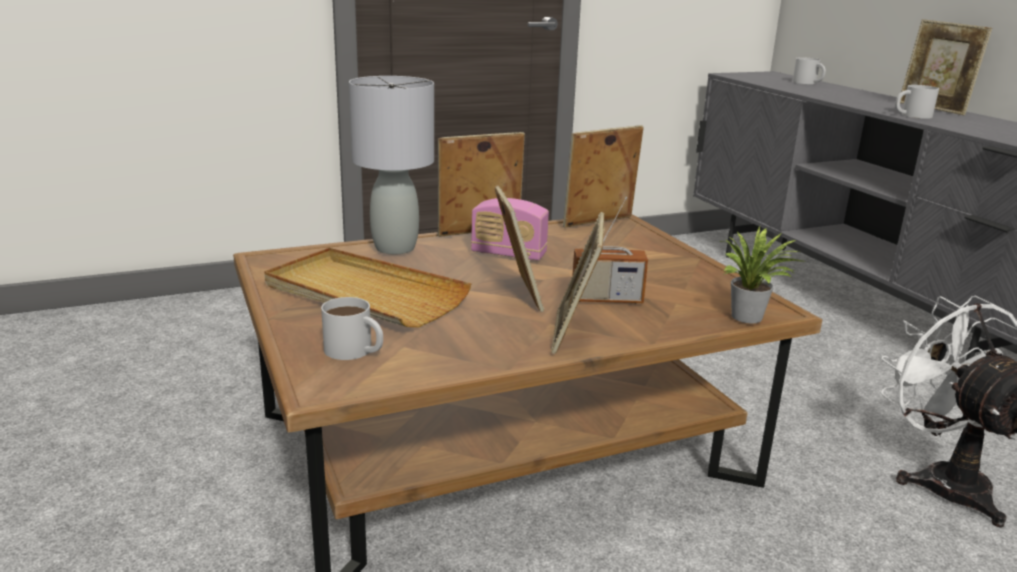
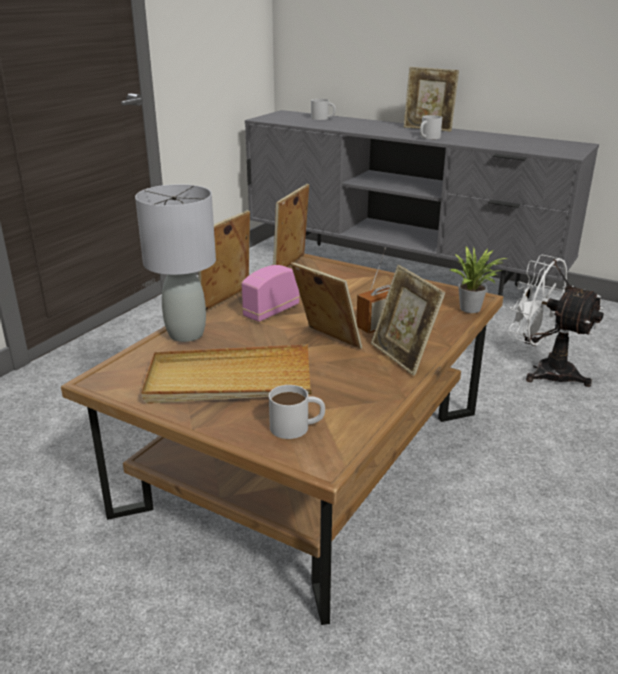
camera: 35 degrees left, 5 degrees up
radio [471,198,549,260] -> radio turned 150 degrees clockwise [241,265,300,322]

